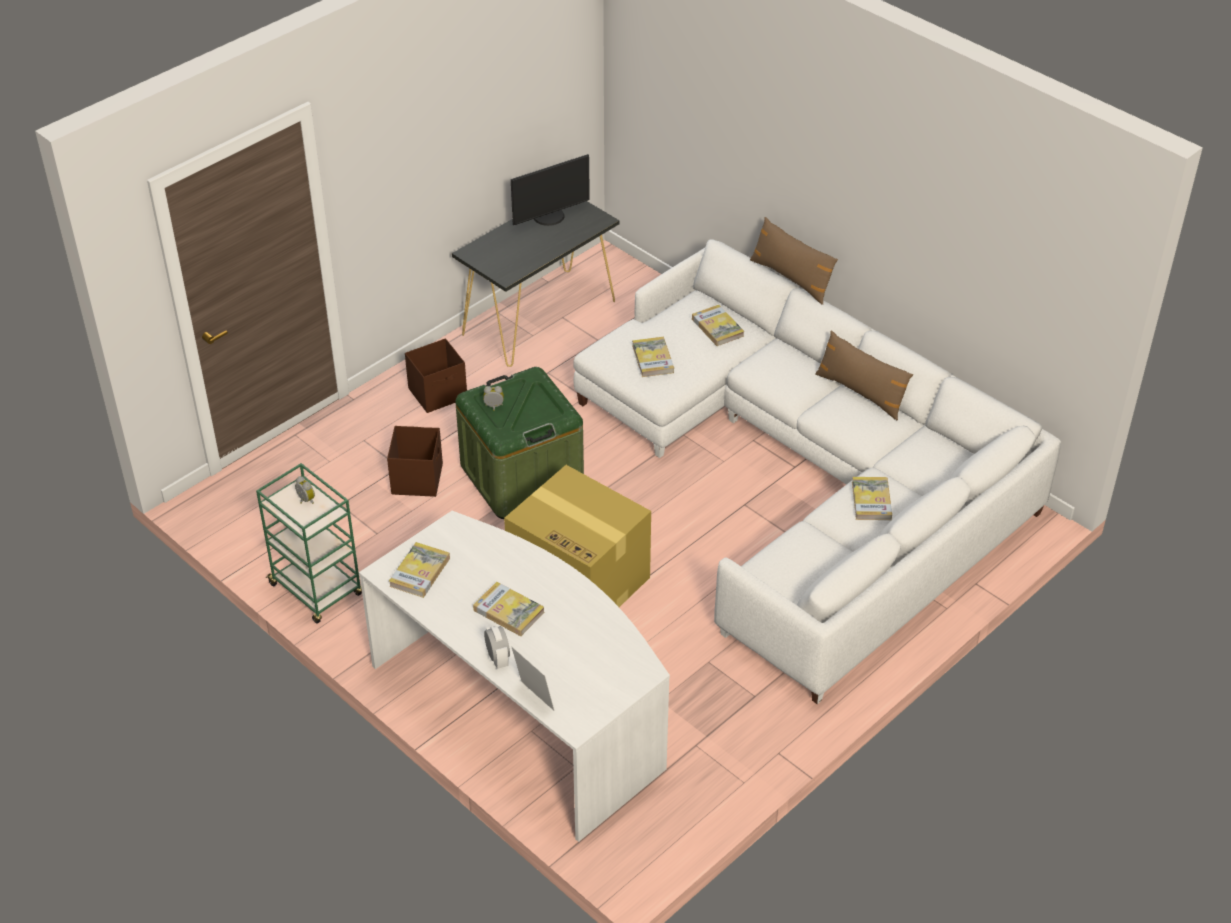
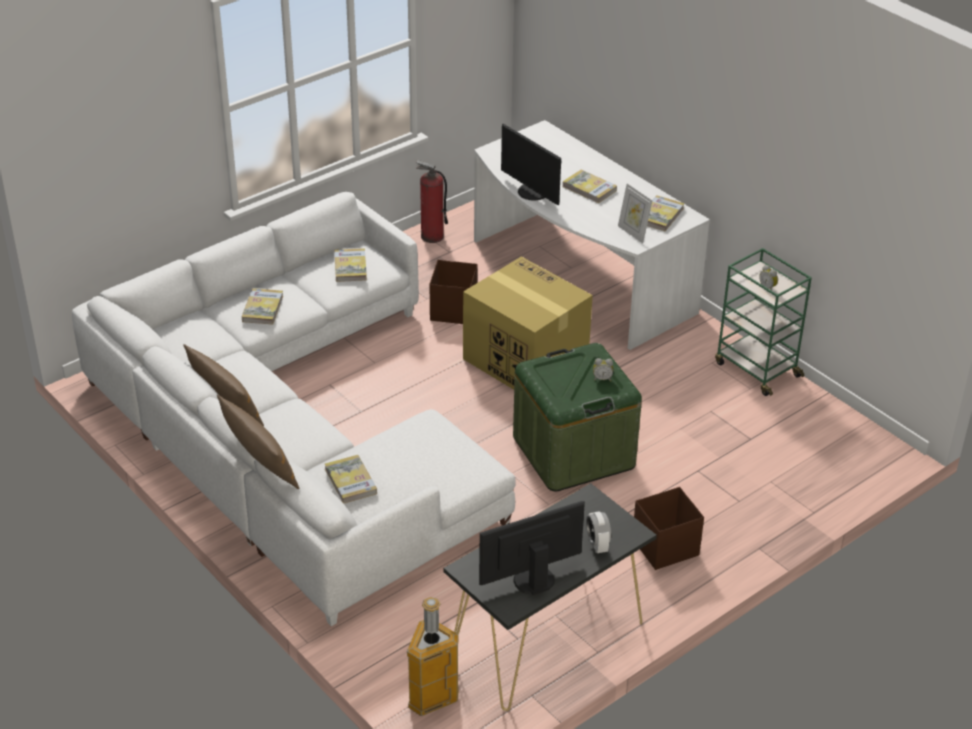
camera: 175 degrees left, 5 degrees down
brown storage box [387,426,443,497] -> brown storage box moved to [430,260,478,324]
alarm clock [484,625,510,669] -> alarm clock moved to [586,511,611,553]
picture frame [511,646,555,711] -> picture frame moved to [618,183,653,243]
book [632,337,674,377] -> book moved to [335,248,367,282]
none -> trash can [407,597,459,716]
none -> fire extinguisher [416,160,448,243]
none -> monitor [501,124,561,205]

